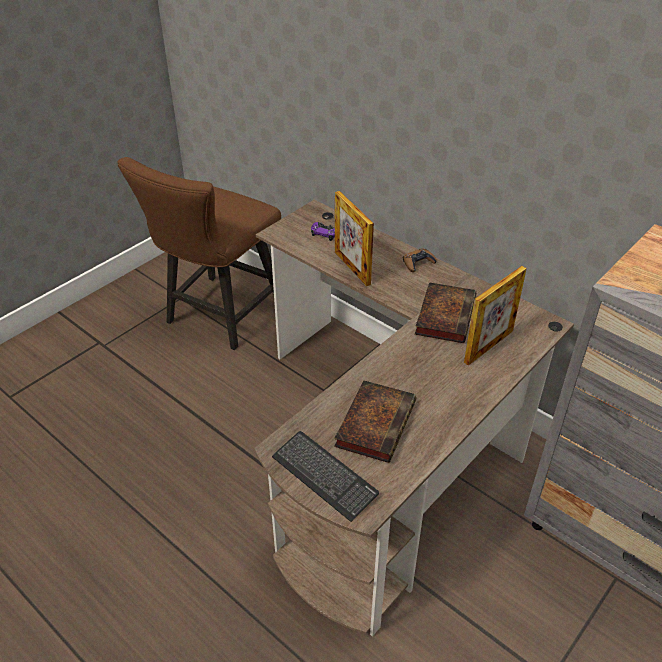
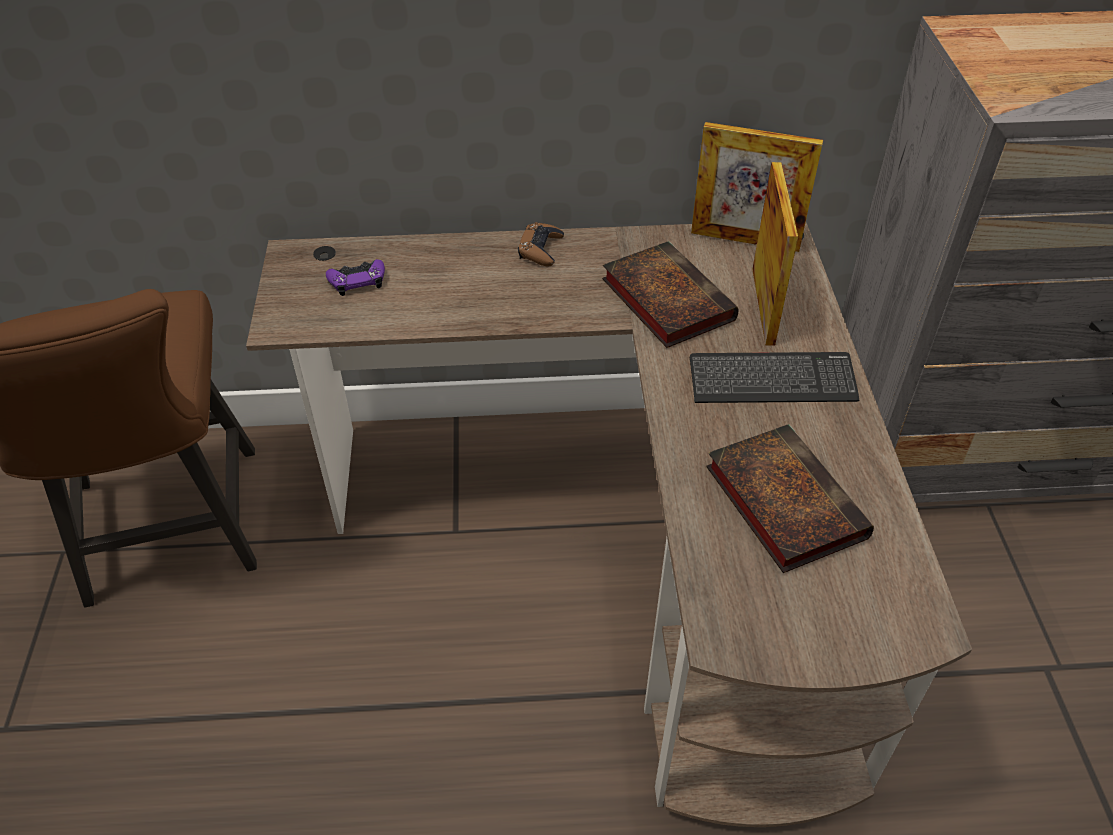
camera: 45 degrees left, 5 degrees up
keyboard [272,431,379,522] -> keyboard moved to [690,352,859,403]
picture frame [335,191,374,286] -> picture frame moved to [691,122,823,252]

